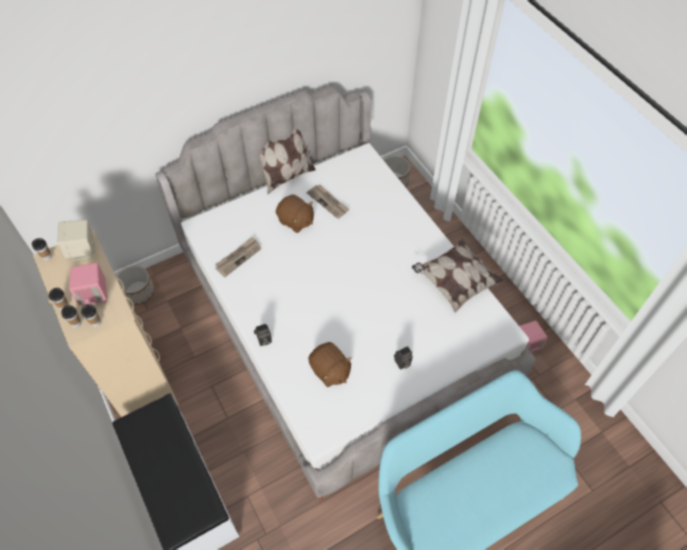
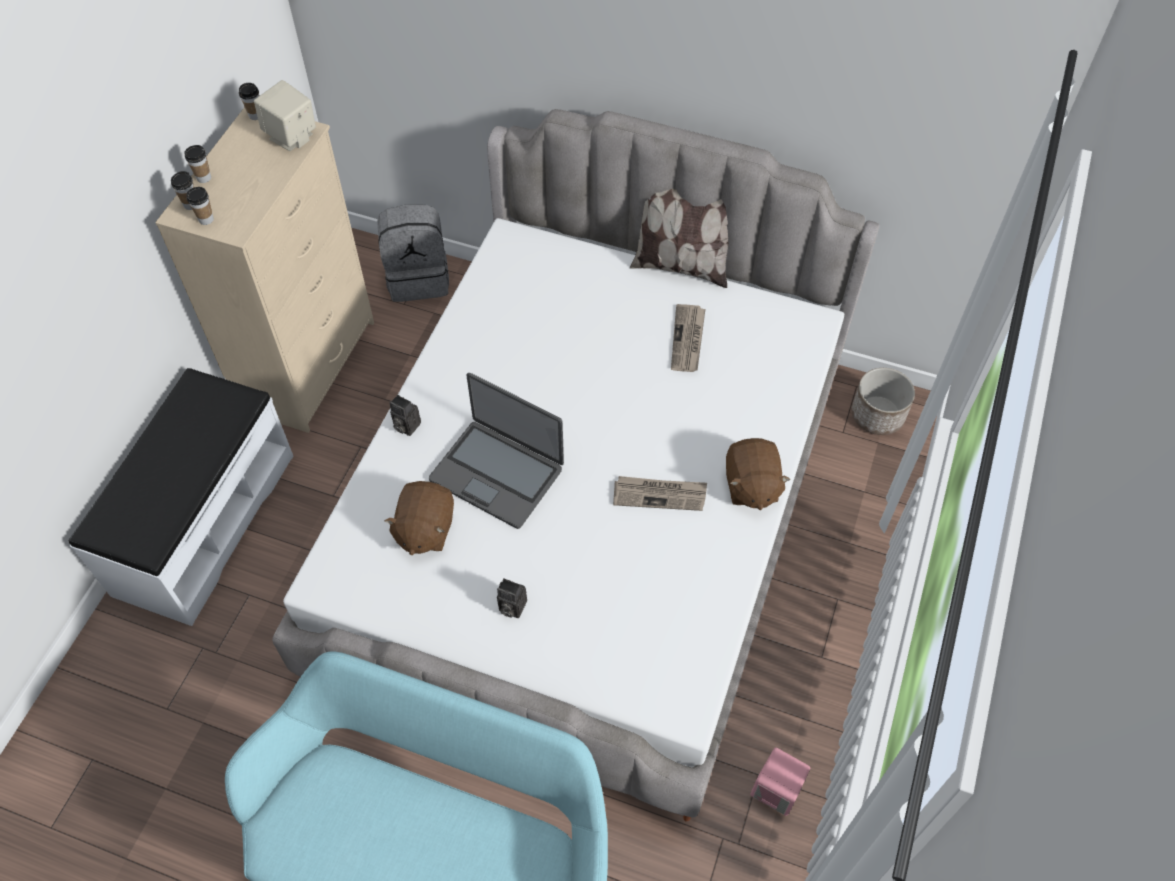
camera: 50 degrees right, 0 degrees up
pink speaker [69,263,107,306] -> none
planter [117,266,154,305] -> grey backpack [377,204,449,302]
newspaper [215,236,262,277] -> newspaper moved to [613,476,707,511]
brown plush toy [276,194,314,233] -> brown plush toy moved to [726,438,791,510]
pillow [412,238,505,313] -> none
none -> laptop [429,373,564,529]

